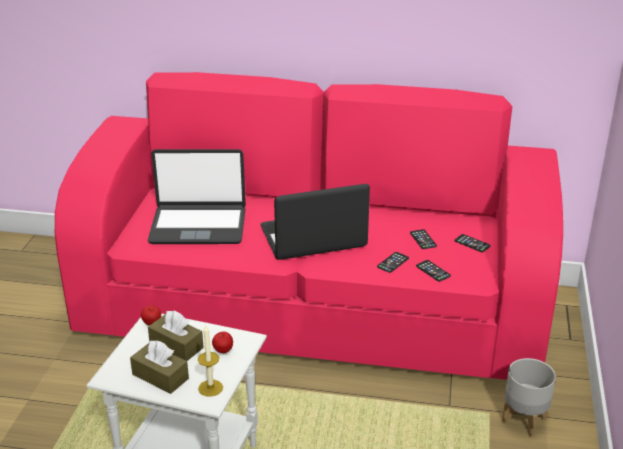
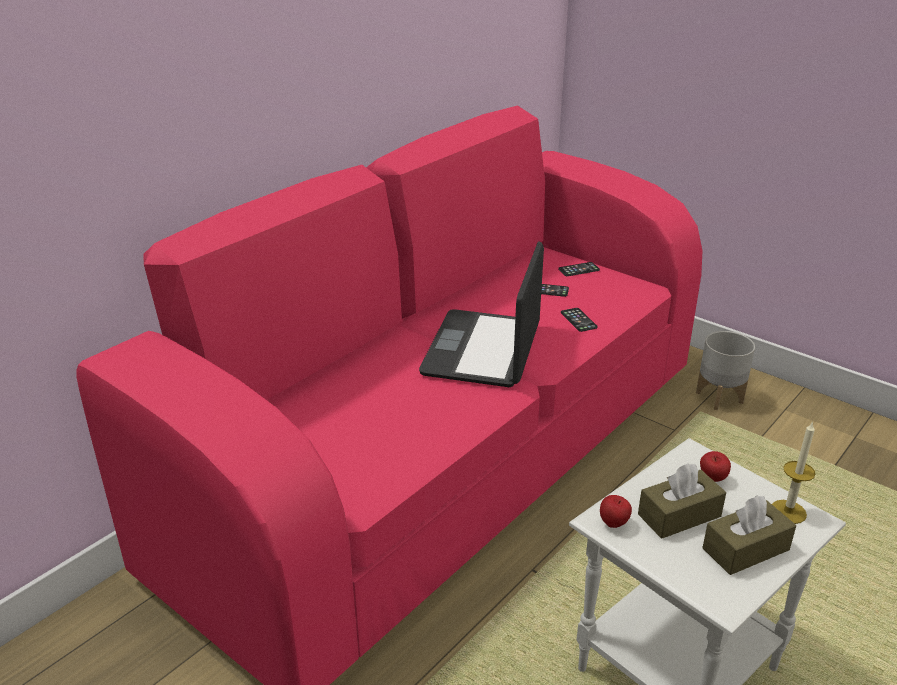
camera: 60 degrees left, 0 degrees up
laptop [148,149,246,244] -> none
phone [416,260,451,282] -> none

